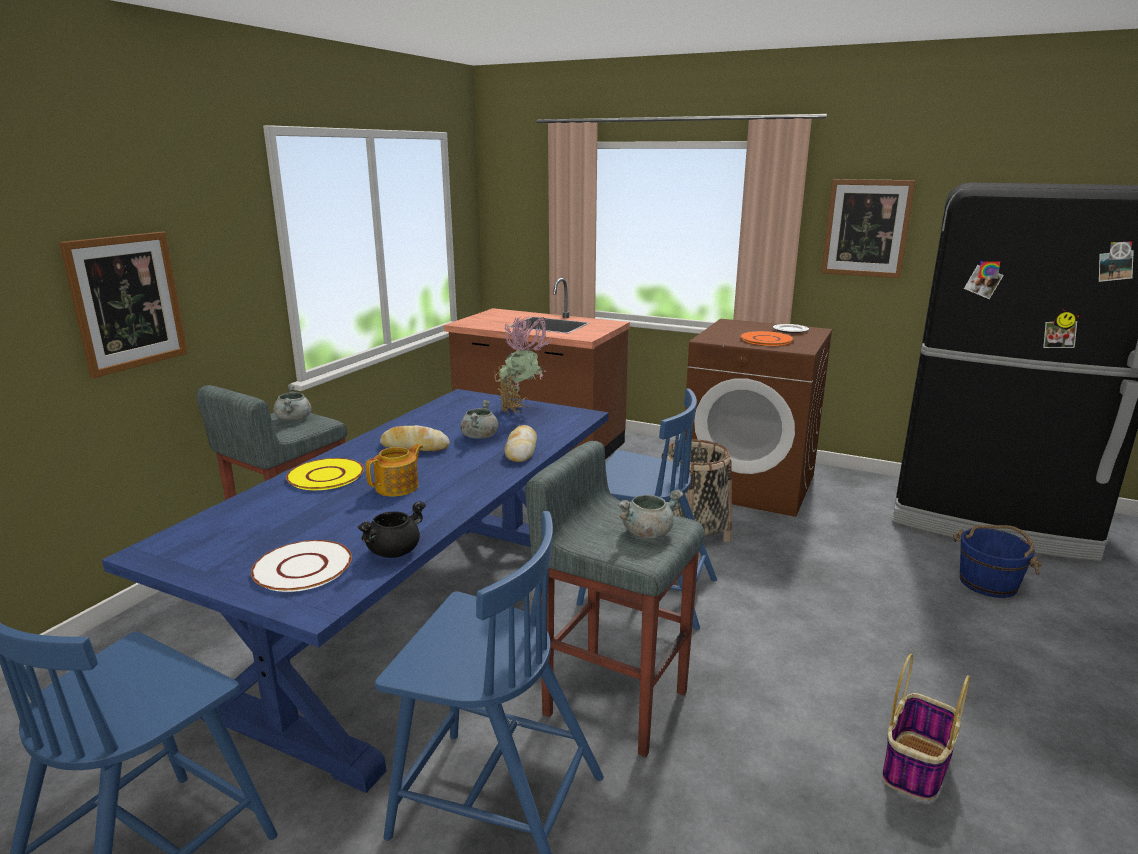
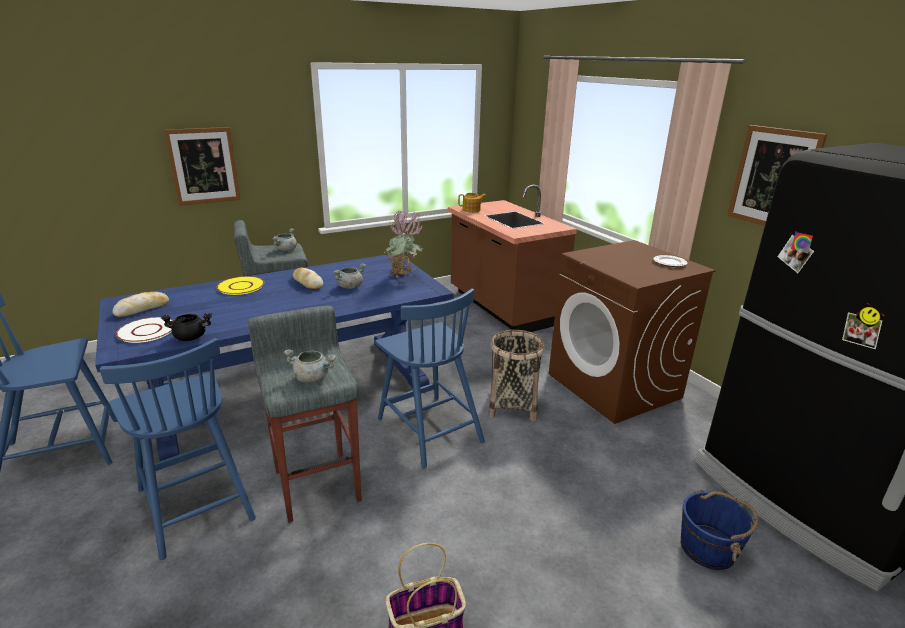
camera: 35 degrees right, 5 degrees up
teapot [366,444,423,496] -> teapot moved to [458,193,486,213]
bread [505,425,537,462] -> bread moved to [112,292,169,317]
orange plate [740,331,794,346] -> none

